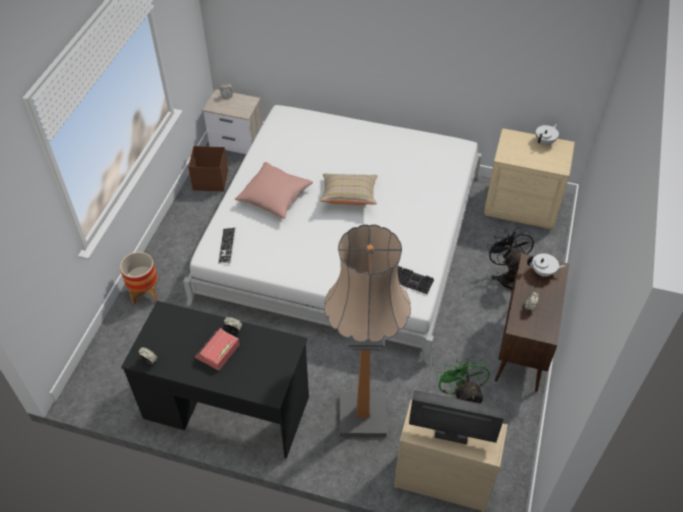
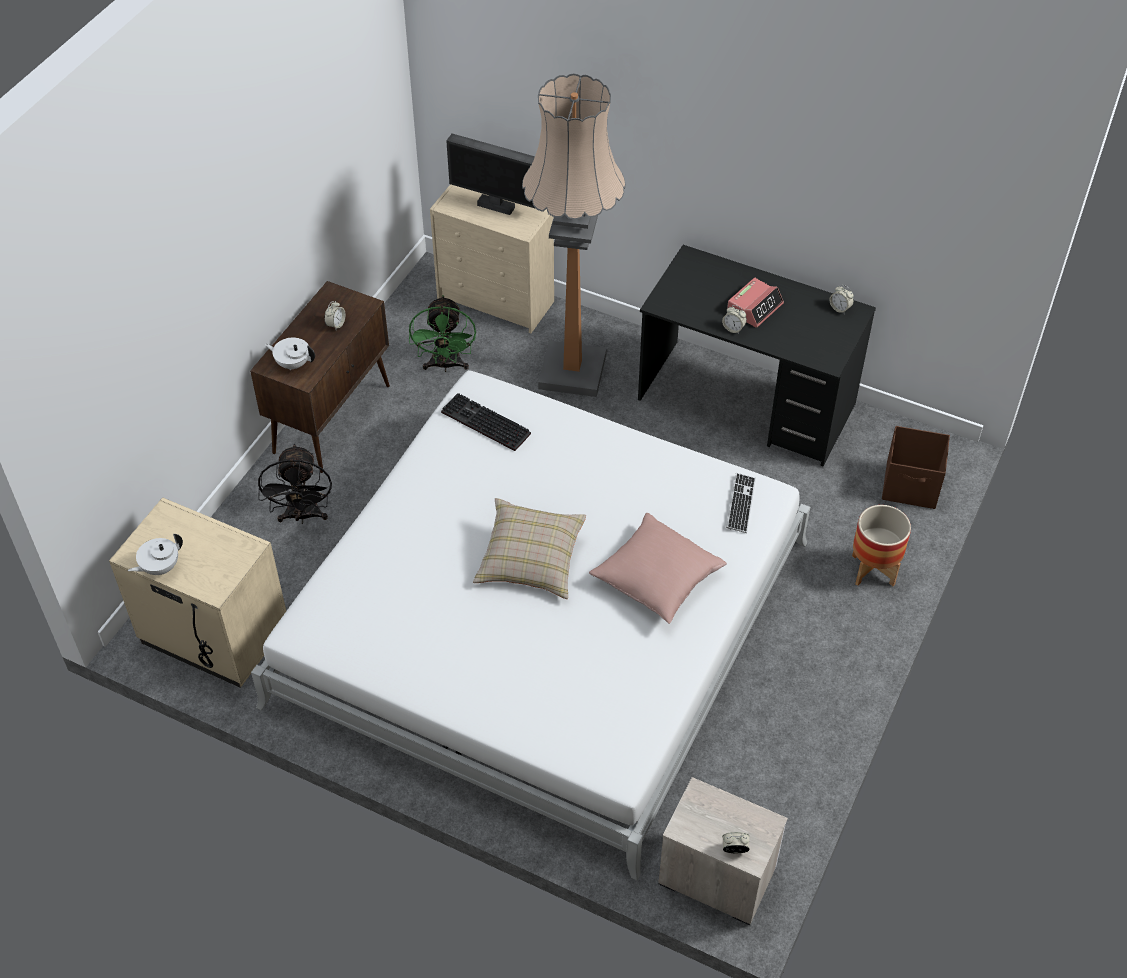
camera: 170 degrees left, 0 degrees up
brown storage box [188,146,228,191] -> brown storage box moved to [882,426,950,509]

